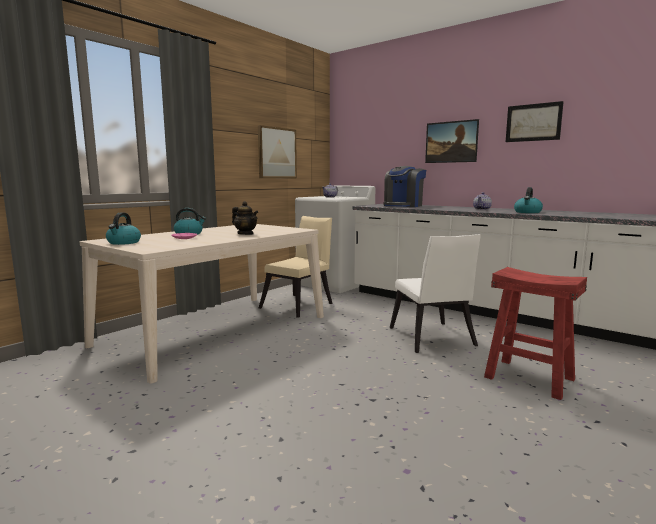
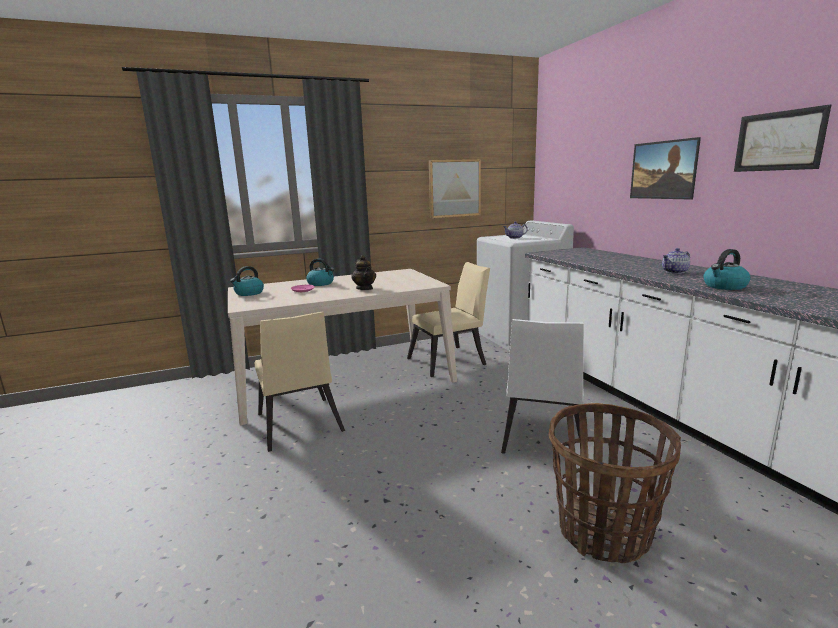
camera: 30 degrees right, 5 degrees up
coffee machine [383,166,426,207] -> none
red stool [484,267,587,400] -> basket [549,403,681,563]
none -> beige chair [255,311,345,452]

